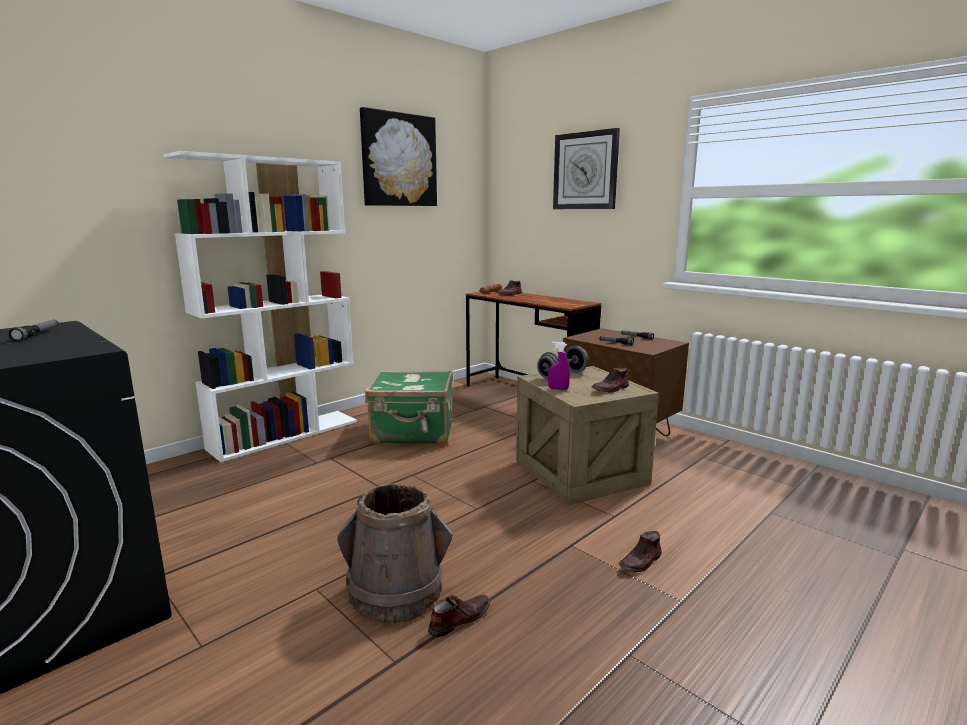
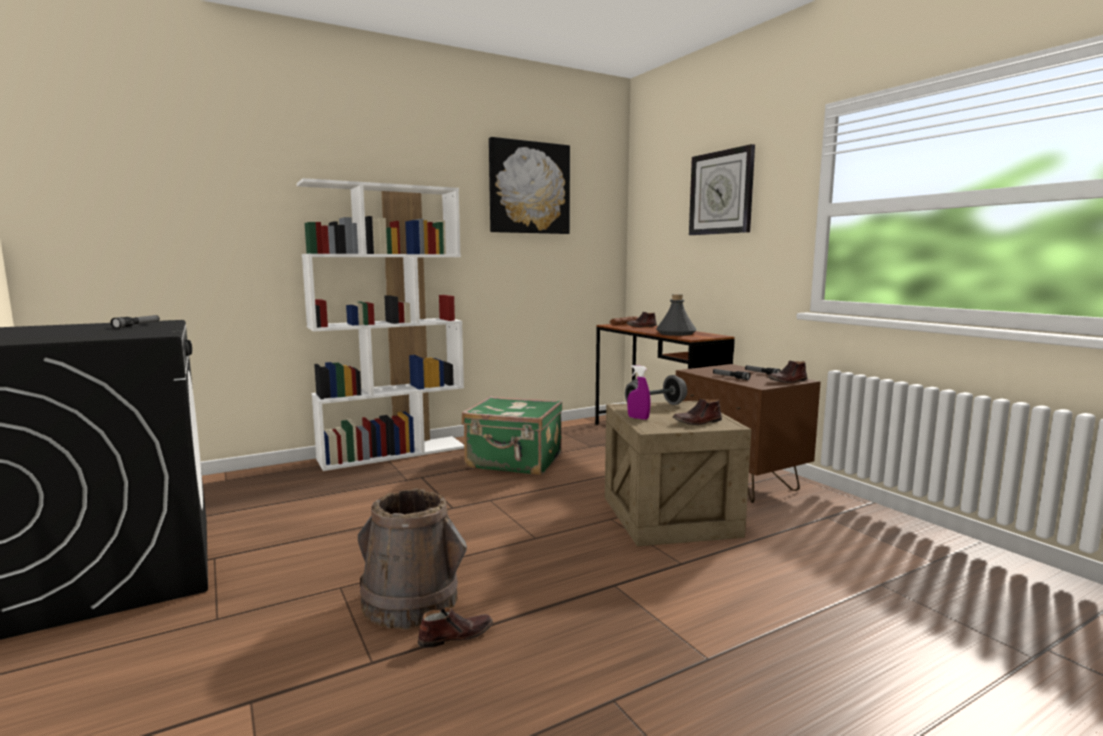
camera: 15 degrees right, 5 degrees down
brown shoe [619,531,662,572] -> brown shoe moved to [768,360,808,383]
none -> grey bottle [656,294,697,336]

